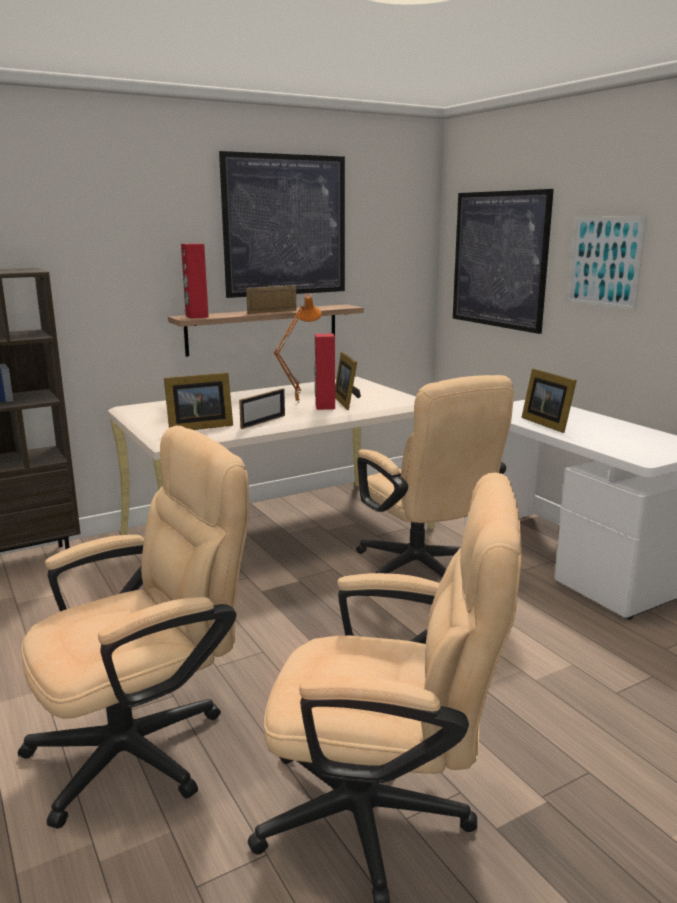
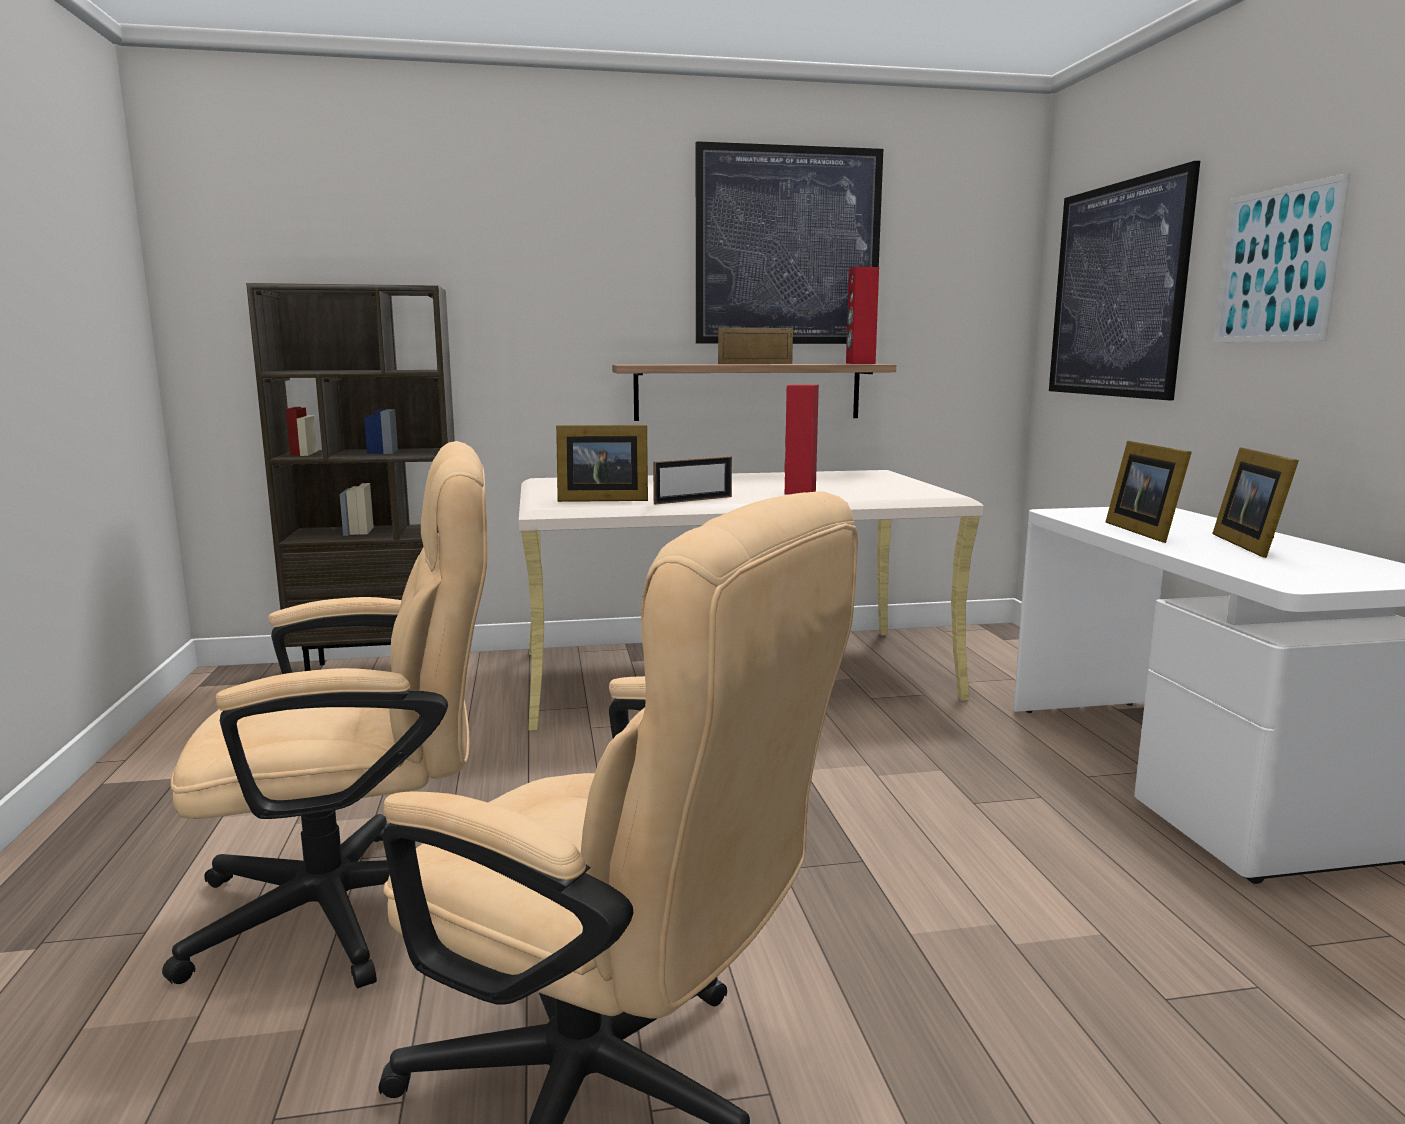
camera: 20 degrees right, 5 degrees down
red speaker [181,244,209,319] -> red speaker moved to [846,267,879,364]
orange table lamp [273,294,322,404] -> none
picture frame [335,352,361,410] -> picture frame moved to [1212,447,1299,558]
beige office chair [356,375,514,577] -> none

